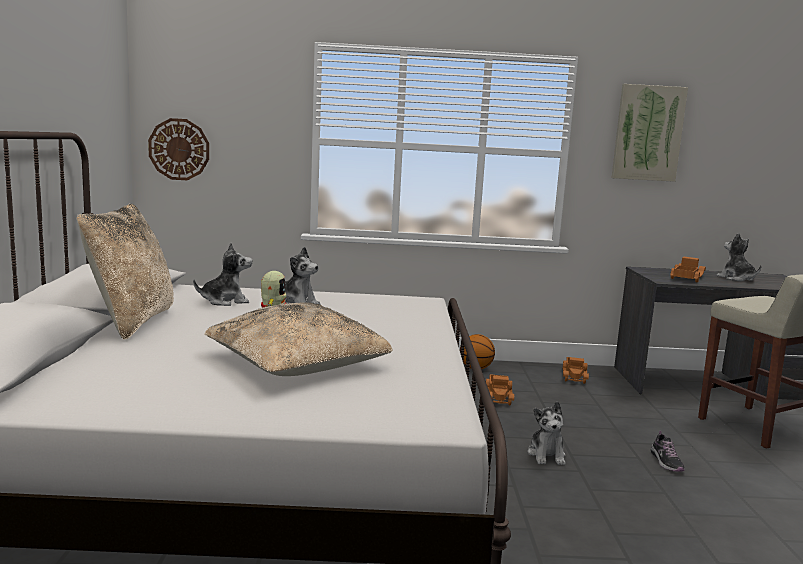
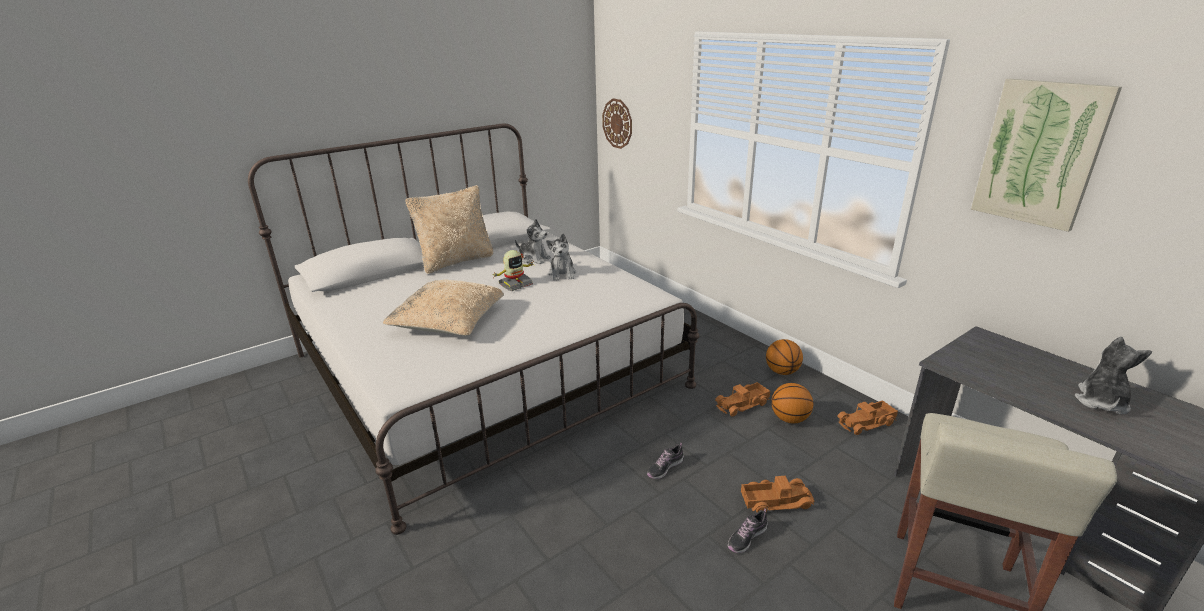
camera: 55 degrees right, 15 degrees up
plush toy [528,401,566,465] -> shoe [647,443,684,479]
toy truck [670,257,706,282] -> toy truck moved to [741,476,815,513]
none -> basketball [771,383,813,423]

